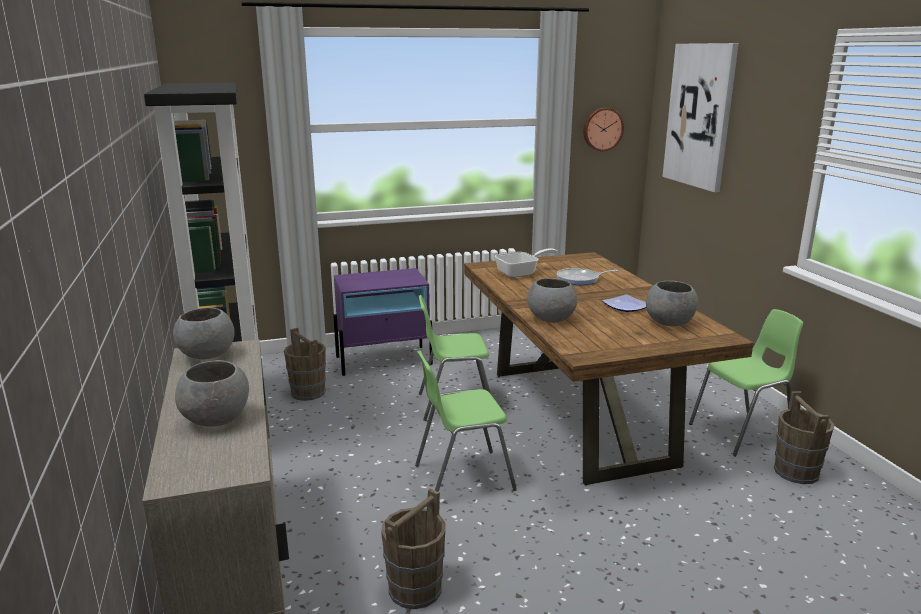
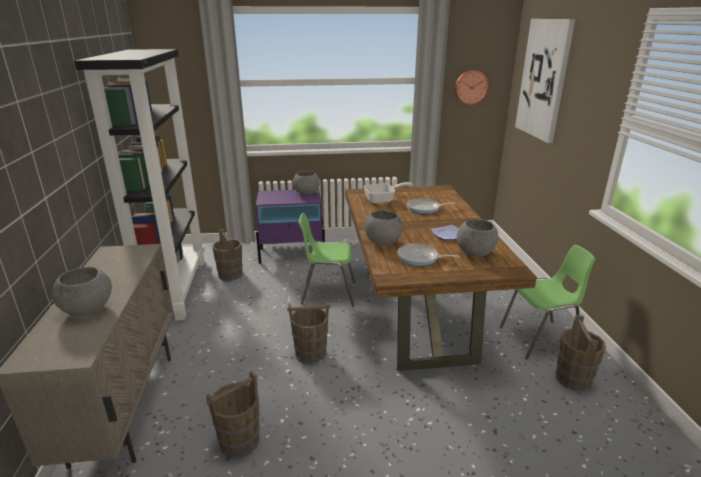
camera: 10 degrees right, 5 degrees up
grey bowl [173,308,235,360] -> grey bowl moved to [293,171,320,195]
green chair [415,350,517,492] -> brown bucket [287,301,330,364]
none -> frying pan [397,244,460,266]

